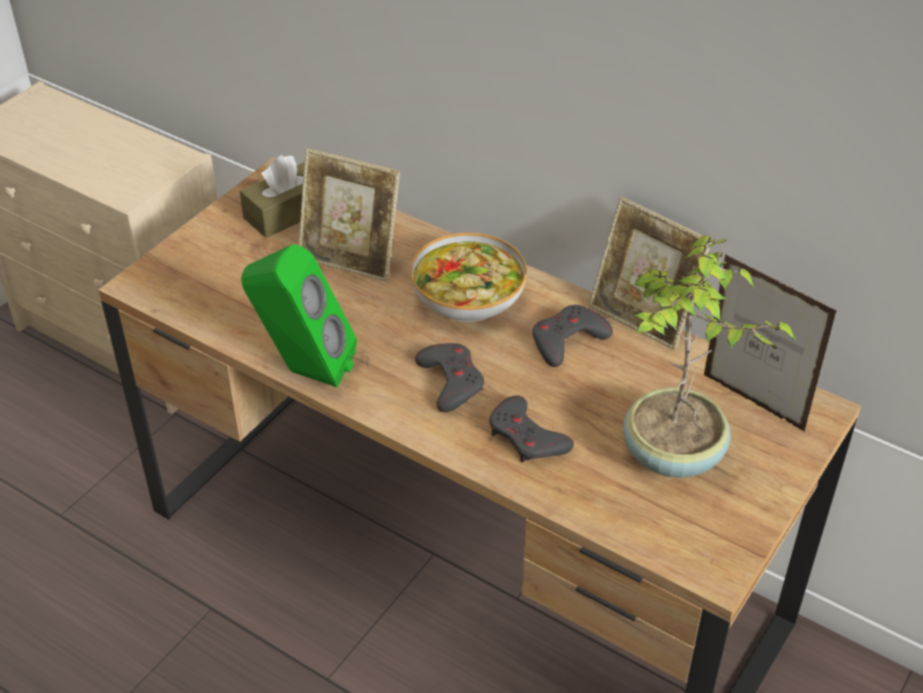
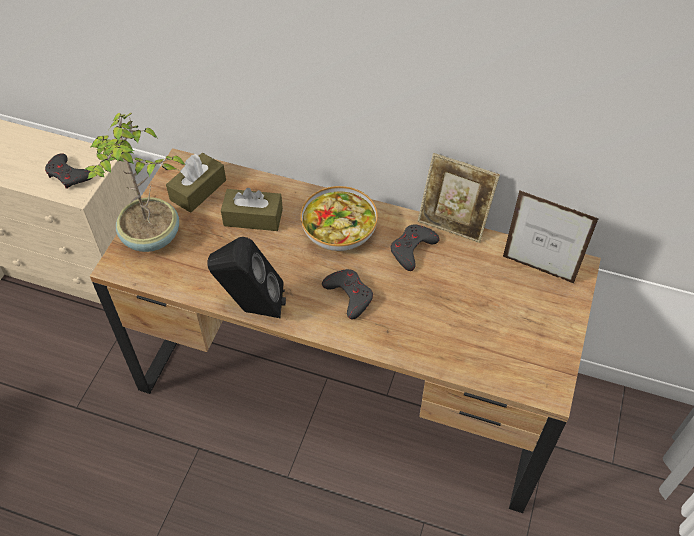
camera: 15 degrees left, 10 degrees up
green speaker [241,244,357,387] -> black speaker [207,237,286,318]
picture frame [299,148,400,282] -> brown tissue box [221,188,283,231]
grey game controller [489,395,574,463] -> grey game controller moved to [45,153,92,189]
potted plant [623,235,796,478] -> potted plant moved to [85,113,185,252]

